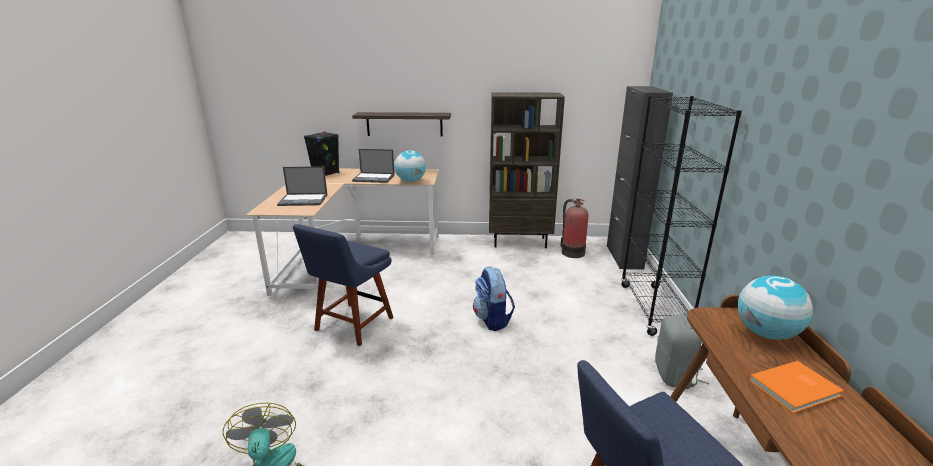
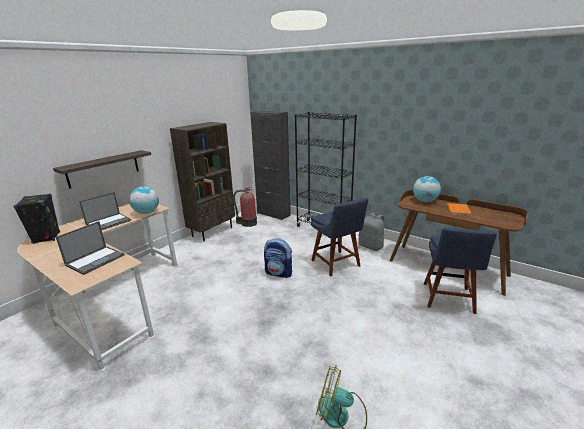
camera: 55 degrees left, 0 degrees up
blue chair [293,224,394,346] -> blue chair moved to [311,198,368,277]

